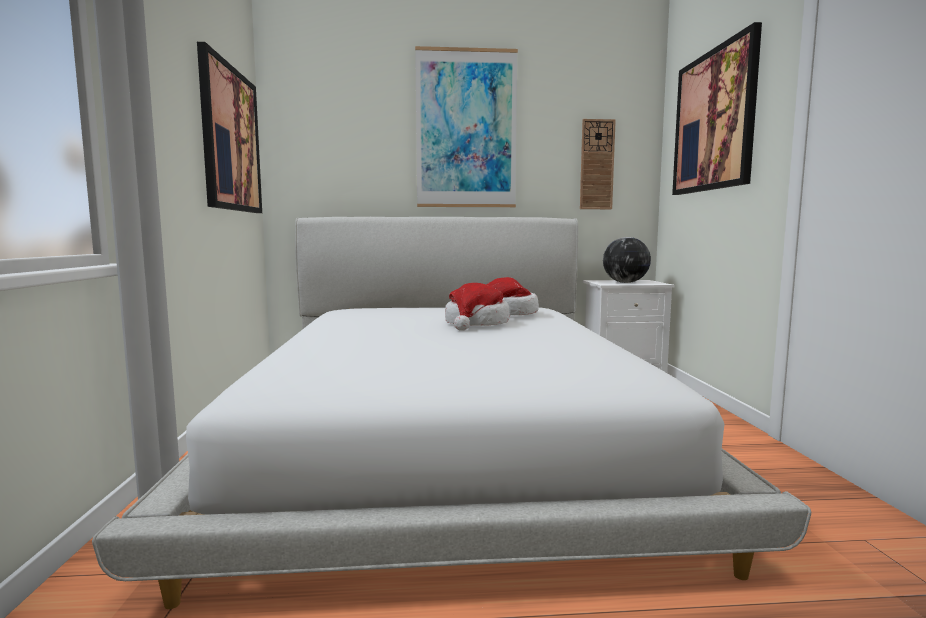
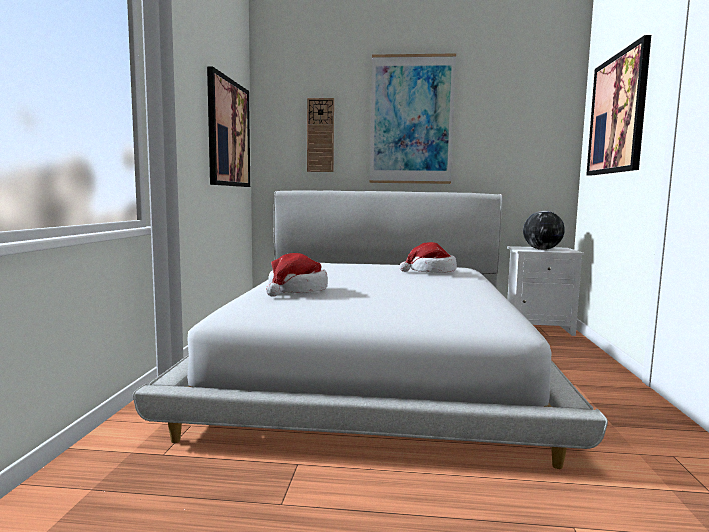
camera: 10 degrees right, 0 degrees up
hat [445,283,510,331] -> hat moved to [266,253,328,297]
wall clock [580,119,616,209] -> wall clock moved to [307,98,334,172]

